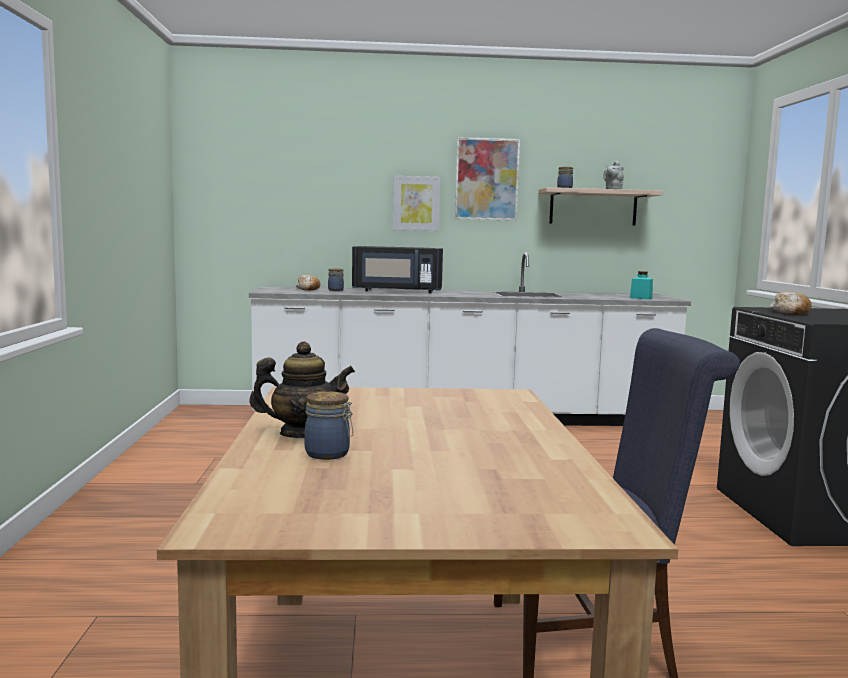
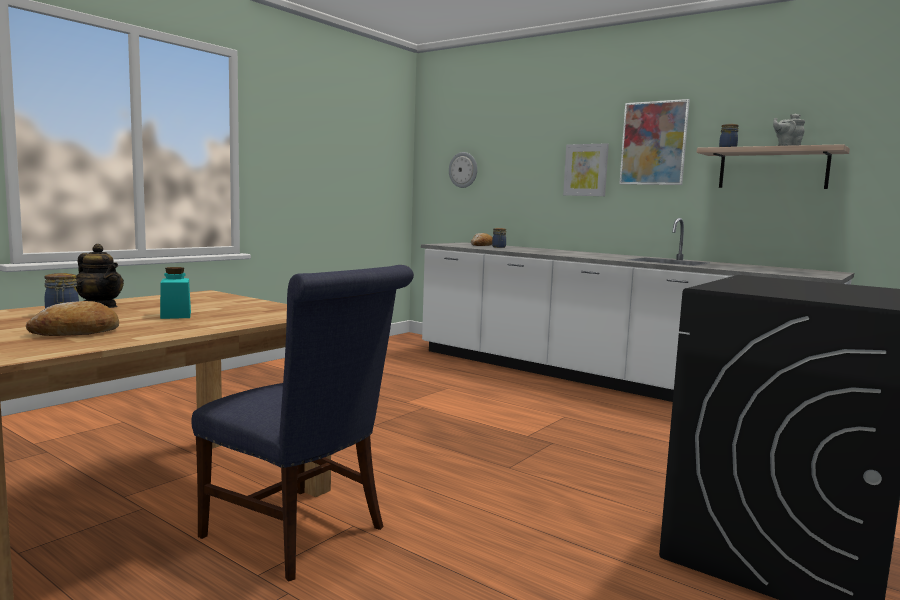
camera: 40 degrees right, 0 degrees up
black microwave [352,246,443,293] -> none
turquoise jar [630,271,653,299] -> turquoise jar moved to [160,267,191,319]
bread [770,291,812,315] -> bread moved to [26,301,119,336]
none -> wall clock [449,152,477,188]

